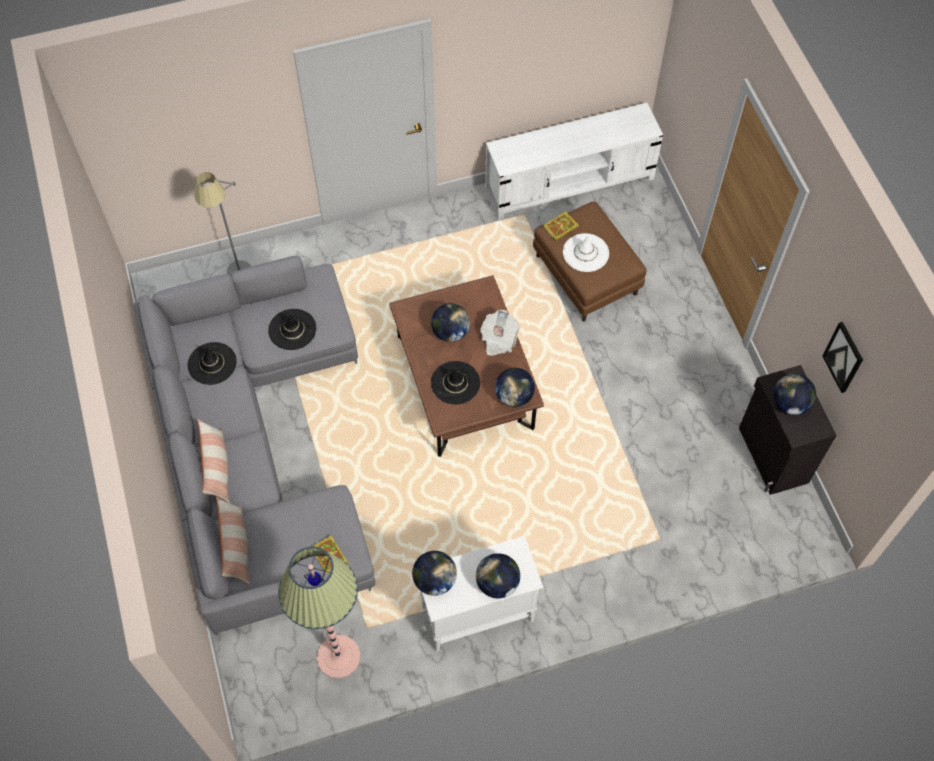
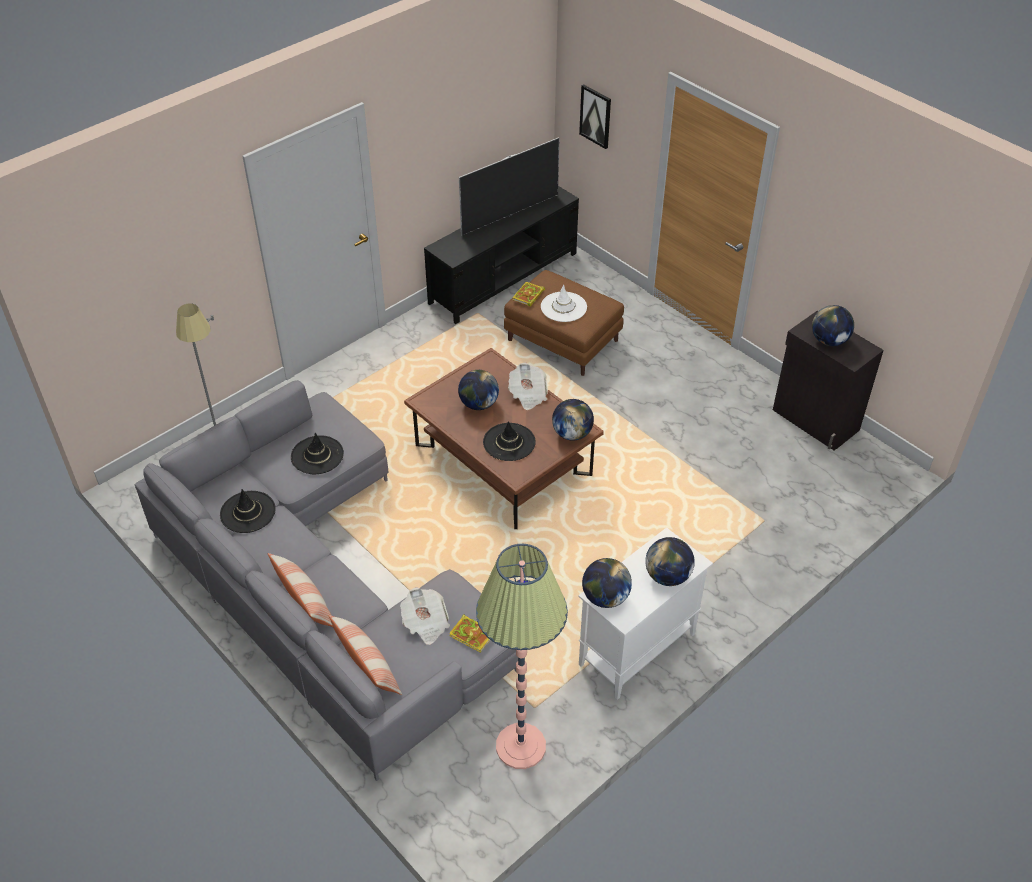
camera: 25 degrees left, 15 degrees down
white tv stand [485,103,663,220] -> black tv stand [424,186,579,324]
picture [822,322,863,393] -> picture moved to [579,85,611,149]
none -> newspaper [400,587,450,645]
none -> television [459,137,560,236]

